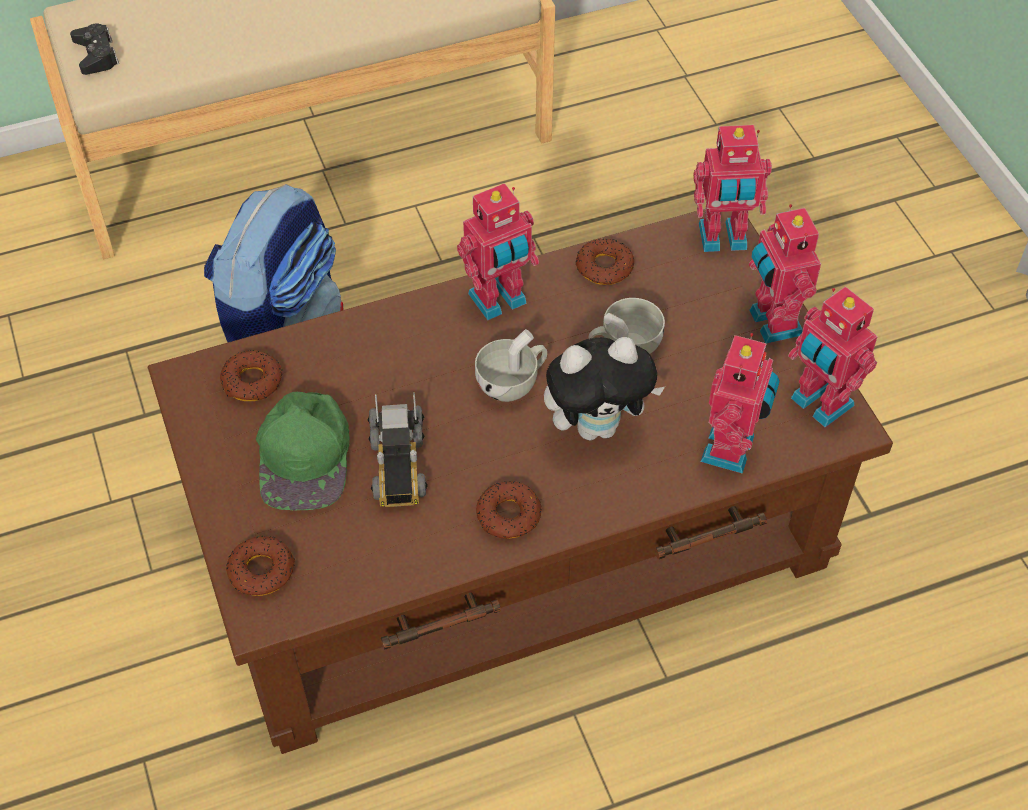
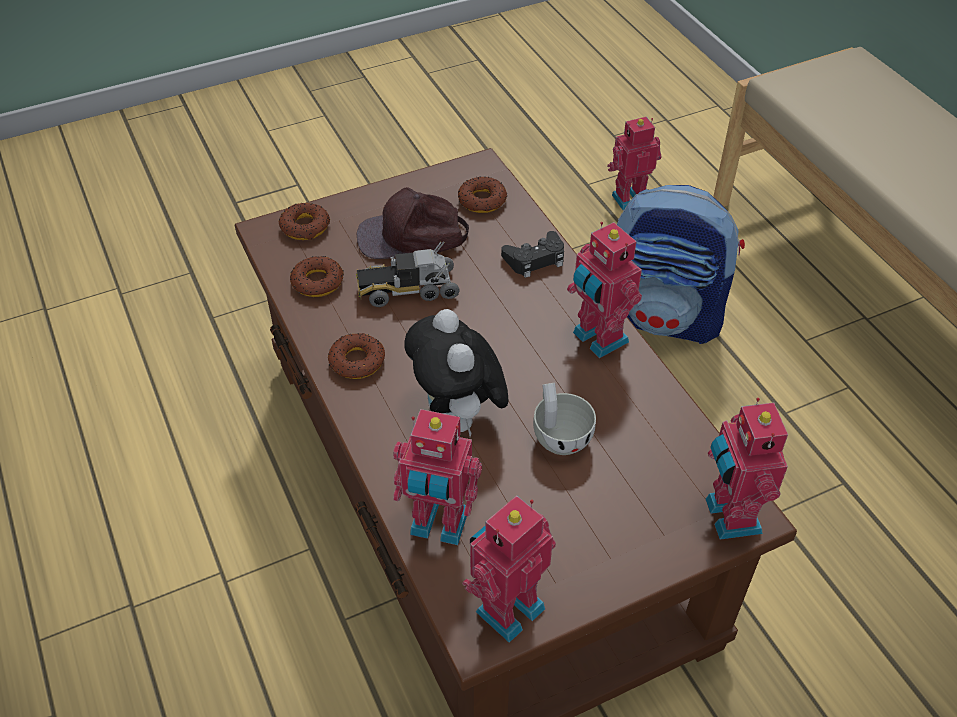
camera: 85 degrees right, 5 degrees down
black game controller [70,24,119,75] -> black game controller moved to [501,231,564,278]
green cap [256,392,350,511] -> brown cap [357,187,469,259]
white cup [475,329,547,402] -> none
donut [576,238,634,285] -> donut moved to [290,256,344,297]
toy robot [749,204,821,343] -> toy robot moved to [607,117,662,210]

